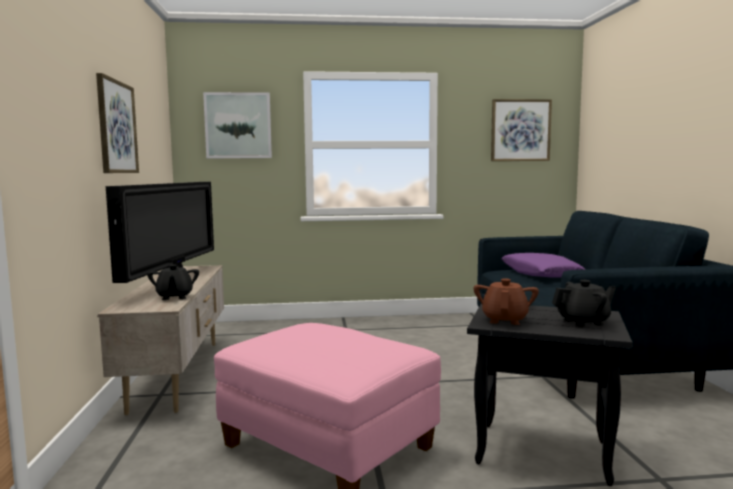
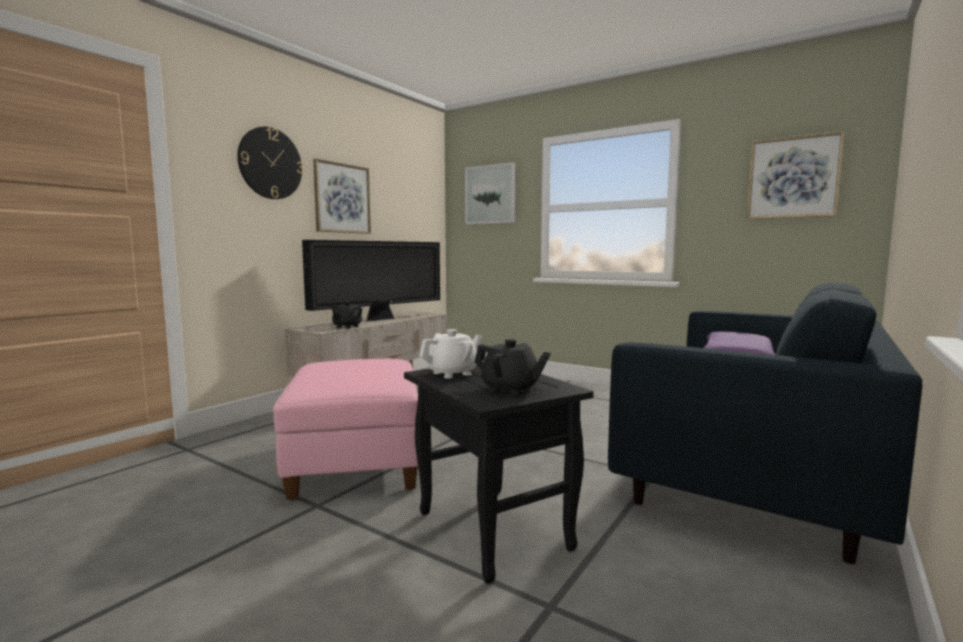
camera: 40 degrees right, 0 degrees up
brown teapot [474,278,539,325] -> white teapot [419,329,482,379]
none -> wall clock [237,127,303,199]

